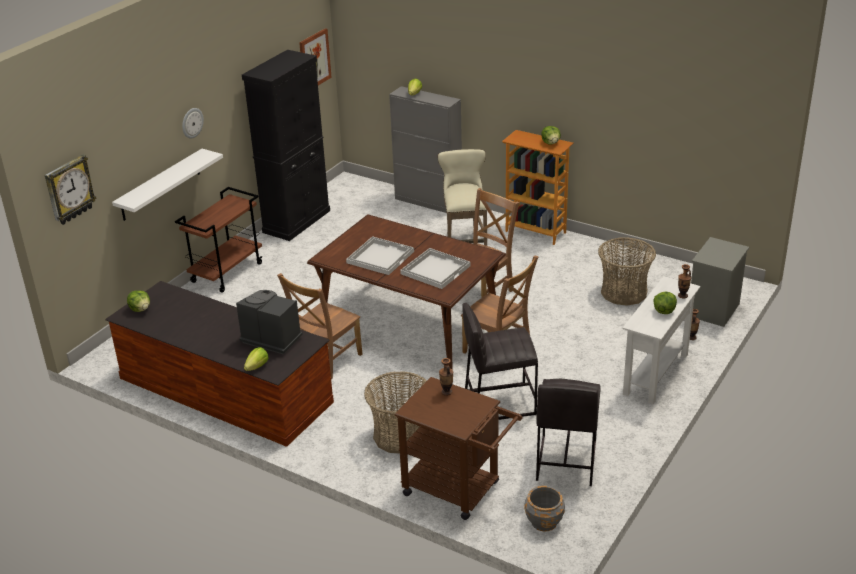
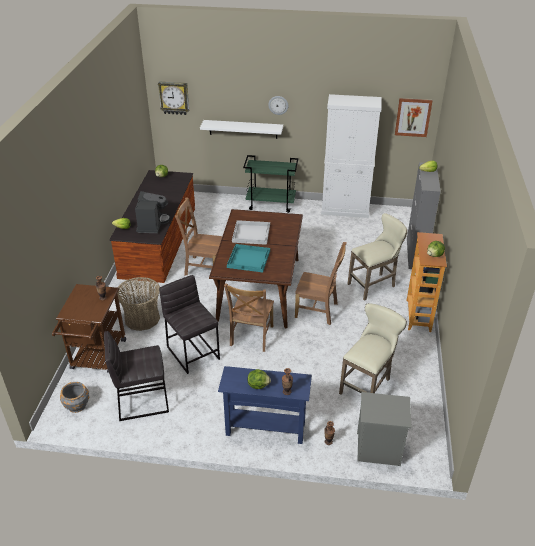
camera: 65 degrees right, 5 degrees up
brown cart [175,187,262,293] -> green cart [243,155,298,213]
black cabinet [242,50,330,241] -> white cabinet [321,94,382,218]
white tray [400,248,471,289] -> turquoise tray [227,244,270,272]
basket [598,237,656,306] -> beige stool [339,303,407,395]
white console table [623,276,700,404] -> blue console table [218,366,312,444]

